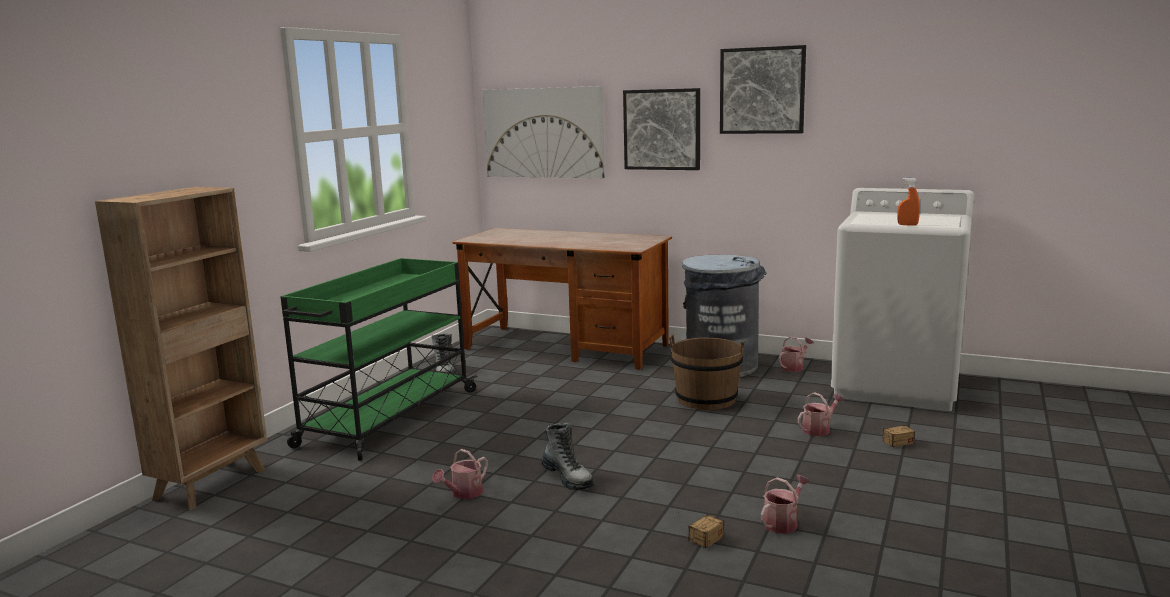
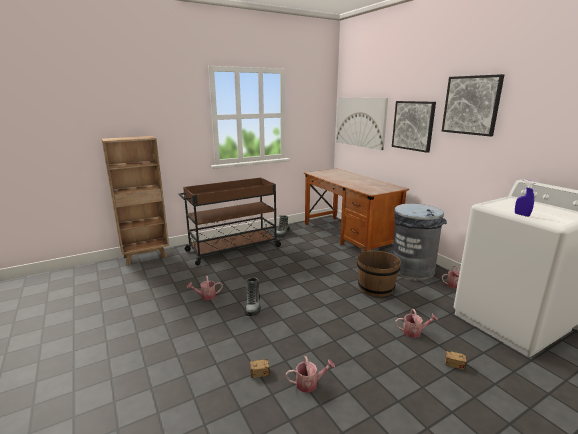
camera: 35 degrees right, 5 degrees up
green cart [281,258,478,461] -> brown cart [178,178,282,265]
orange spray bottle [897,178,920,226] -> blue spray bottle [515,179,535,217]

